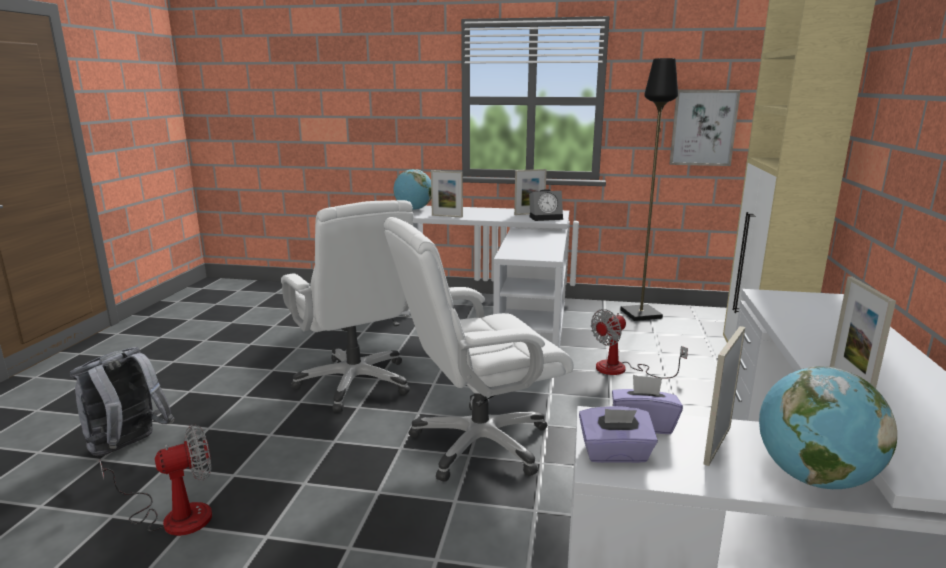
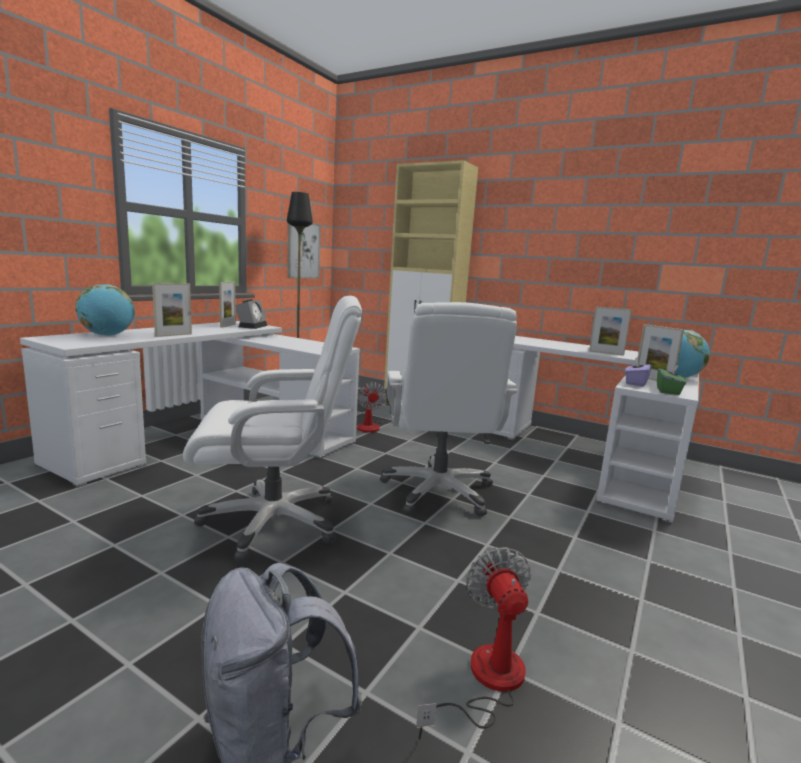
camera: 70 degrees left, 5 degrees down
purple tissue box [579,406,658,463] -> green tissue box [657,365,686,395]

